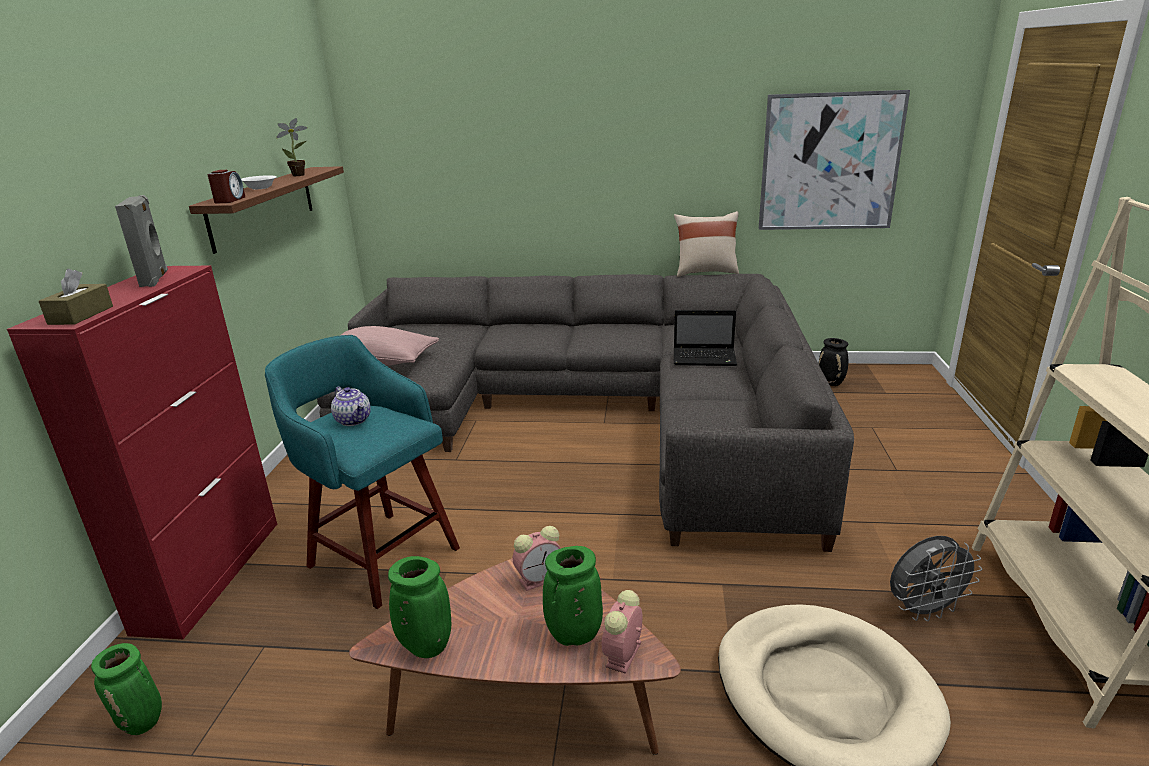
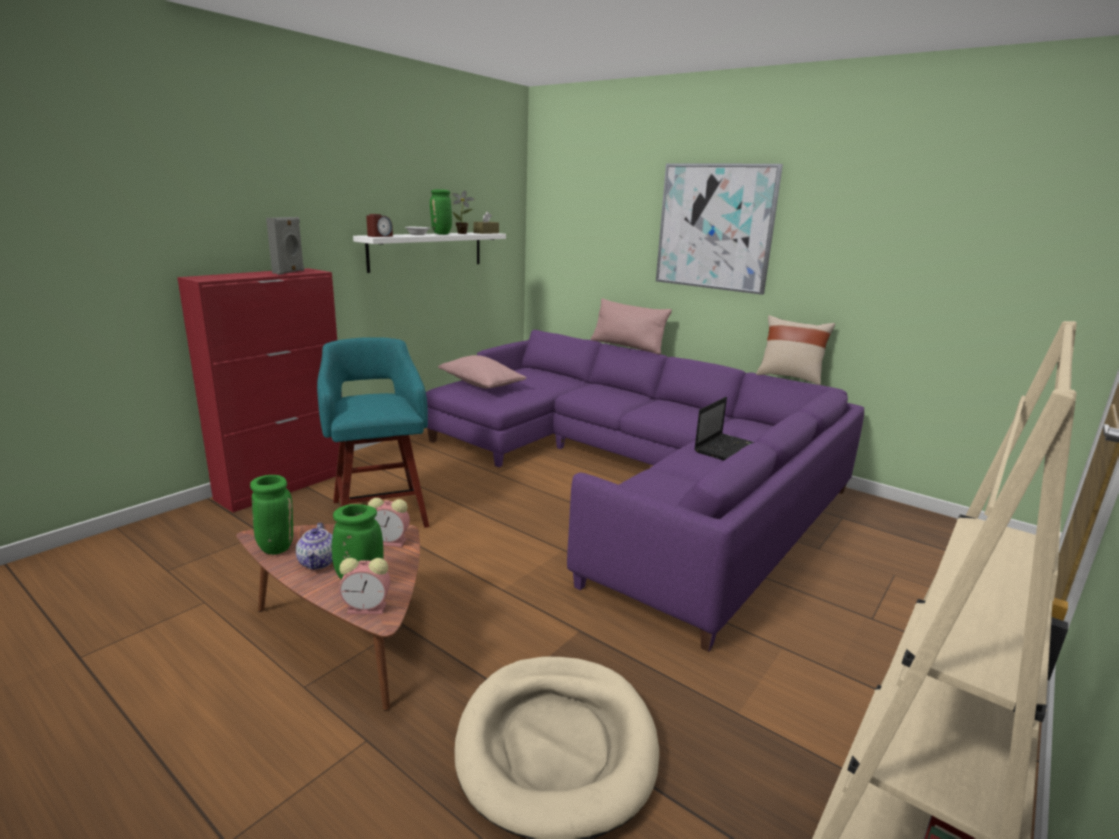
camera: 30 degrees right, 5 degrees down
brown tissue box [39,269,113,325] -> brown tissue box moved to [473,212,499,234]
green vase [91,643,162,735] -> green vase moved to [430,189,452,235]
brown shelf [189,166,344,254] -> white shelf [353,233,506,273]
grey sofa [317,274,854,552] -> purple sofa [426,330,864,652]
teapot [331,387,371,426] -> teapot moved to [296,523,333,569]
alarm clock [602,590,643,674] -> alarm clock turned 150 degrees counterclockwise [339,558,390,614]
laptop [674,310,737,366] -> laptop turned 90 degrees counterclockwise [694,397,754,460]
picture [759,90,910,230] -> picture moved to [656,163,783,295]
black vase [819,338,848,386] -> none
grey fan [890,536,982,621] -> none
none -> pink pillow [591,298,672,355]

